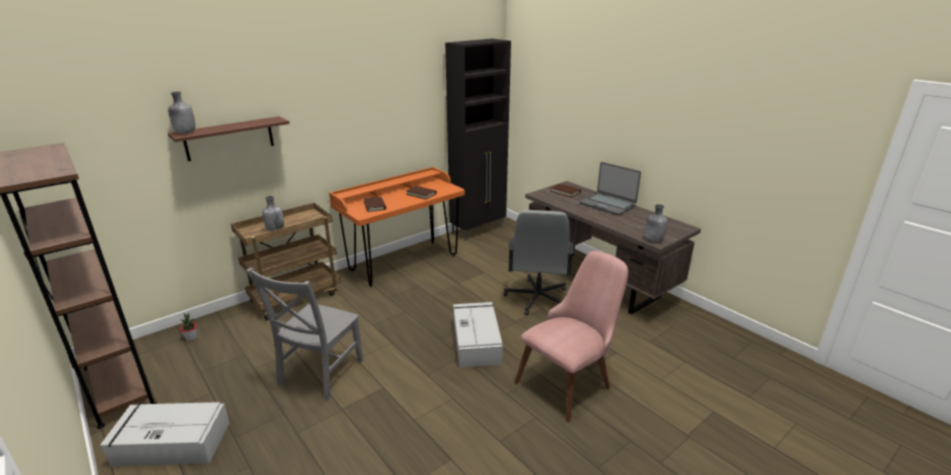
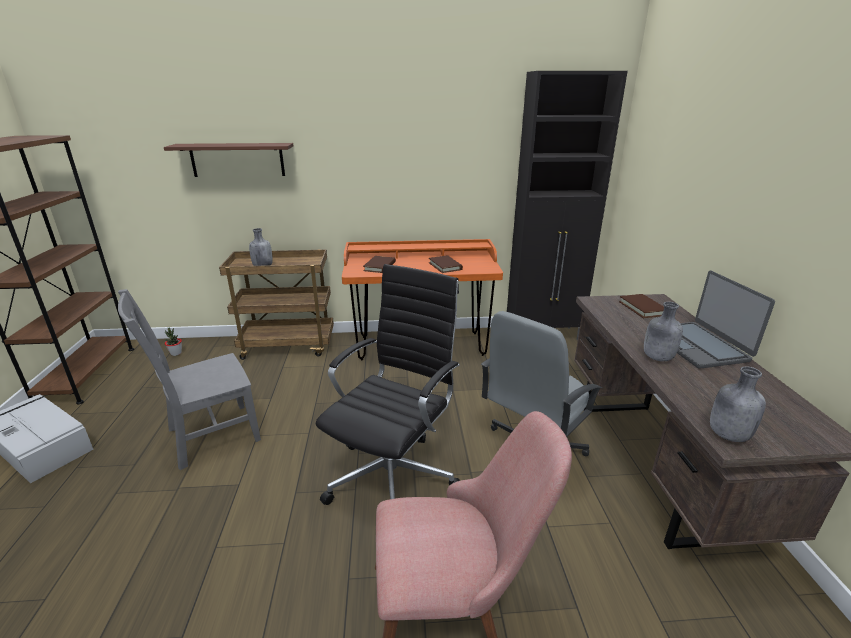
camera: 35 degrees right, 0 degrees up
grey bottle [168,92,195,133] -> grey bottle moved to [644,302,683,361]
grey storage box [453,302,503,368] -> black office chair [316,264,460,505]

